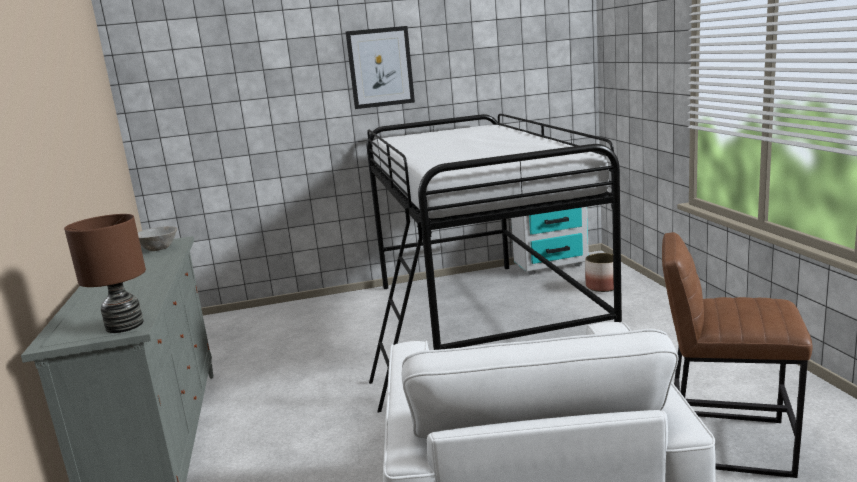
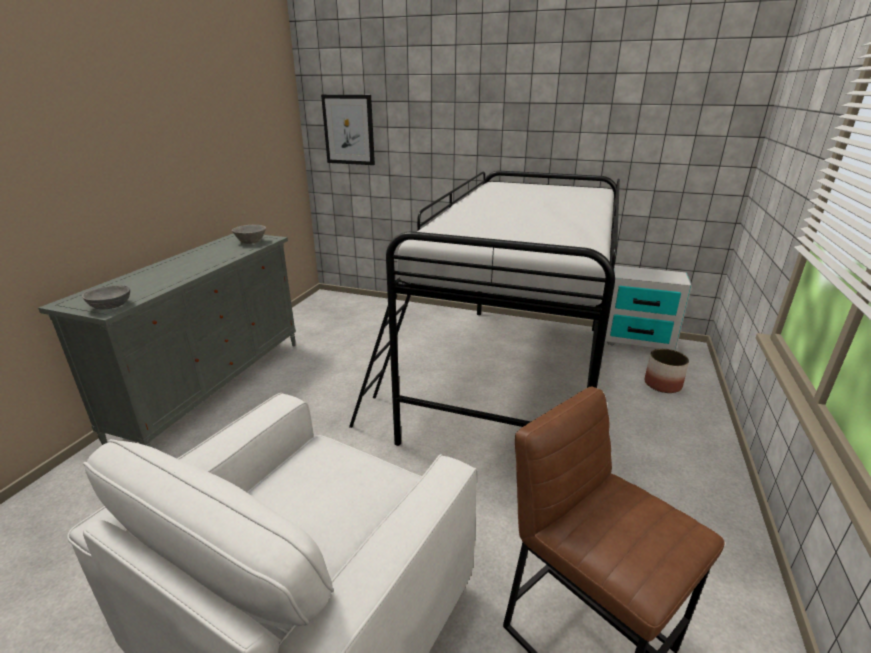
camera: 30 degrees right, 10 degrees up
brown table lamp [64,214,146,333] -> grey bowl [82,285,130,310]
picture [346,26,415,109] -> picture moved to [321,95,375,165]

